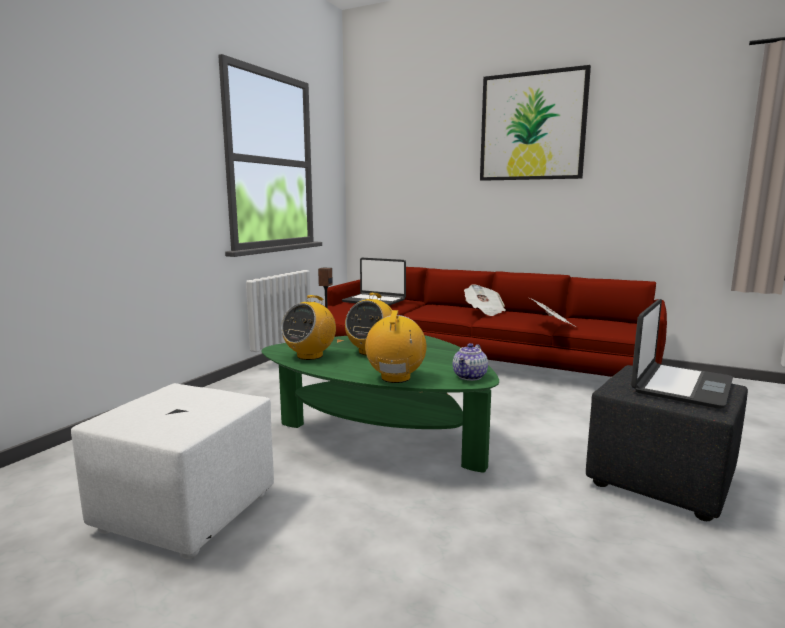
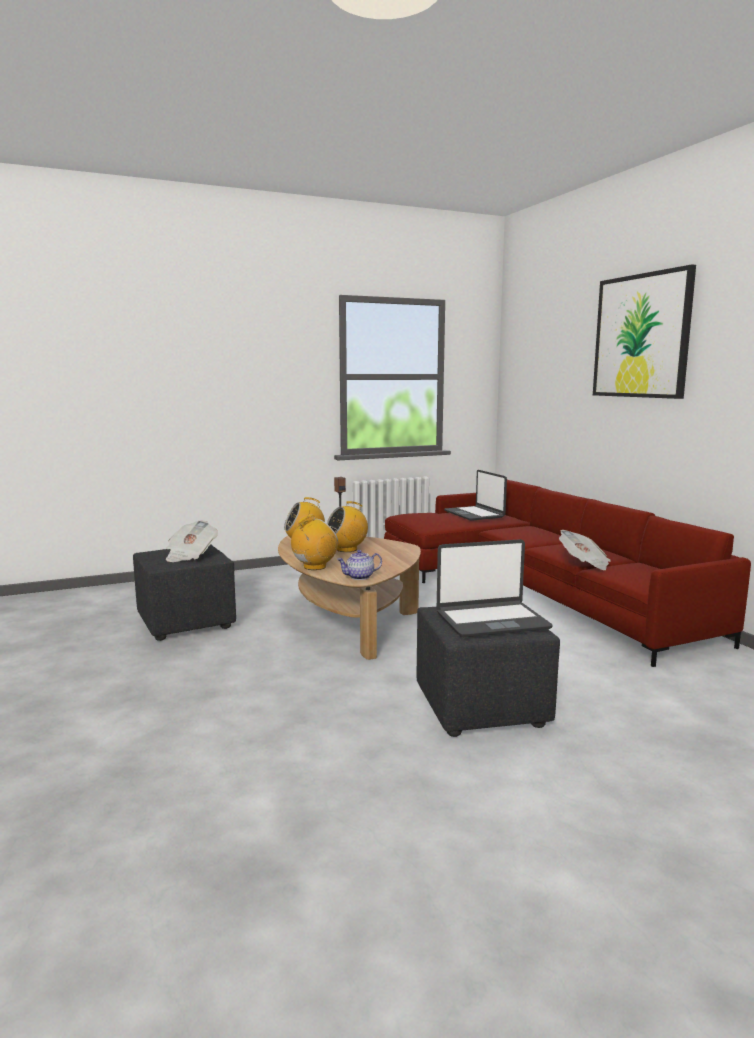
camera: 40 degrees right, 0 degrees up
white ottoman [71,383,274,559] -> black ottoman [133,544,236,641]
green coffee table [261,335,499,473] -> brown coffee table [278,536,421,660]
newspaper [464,284,506,316] -> newspaper moved to [166,520,218,562]

